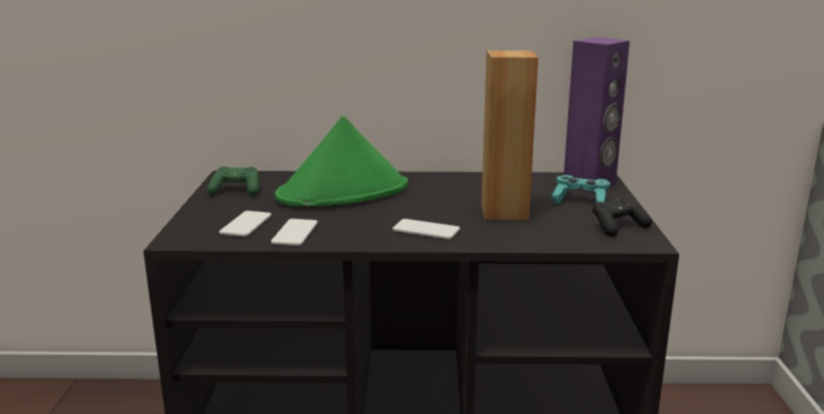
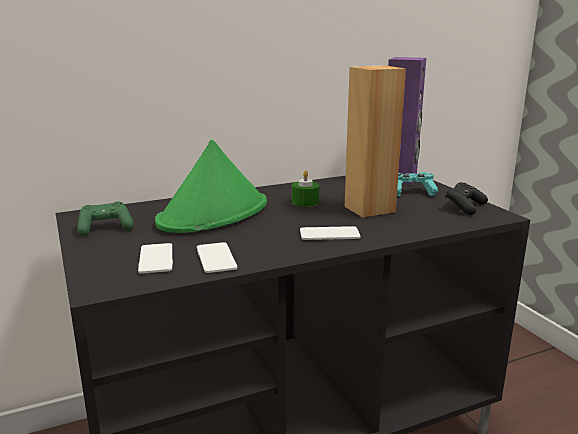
camera: 25 degrees left, 0 degrees up
none -> green candle [292,170,319,207]

